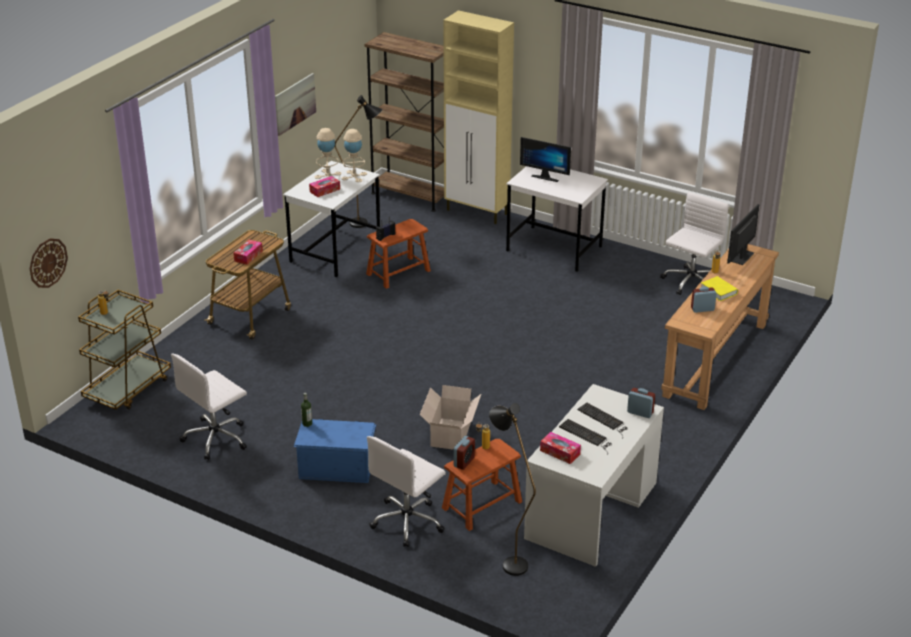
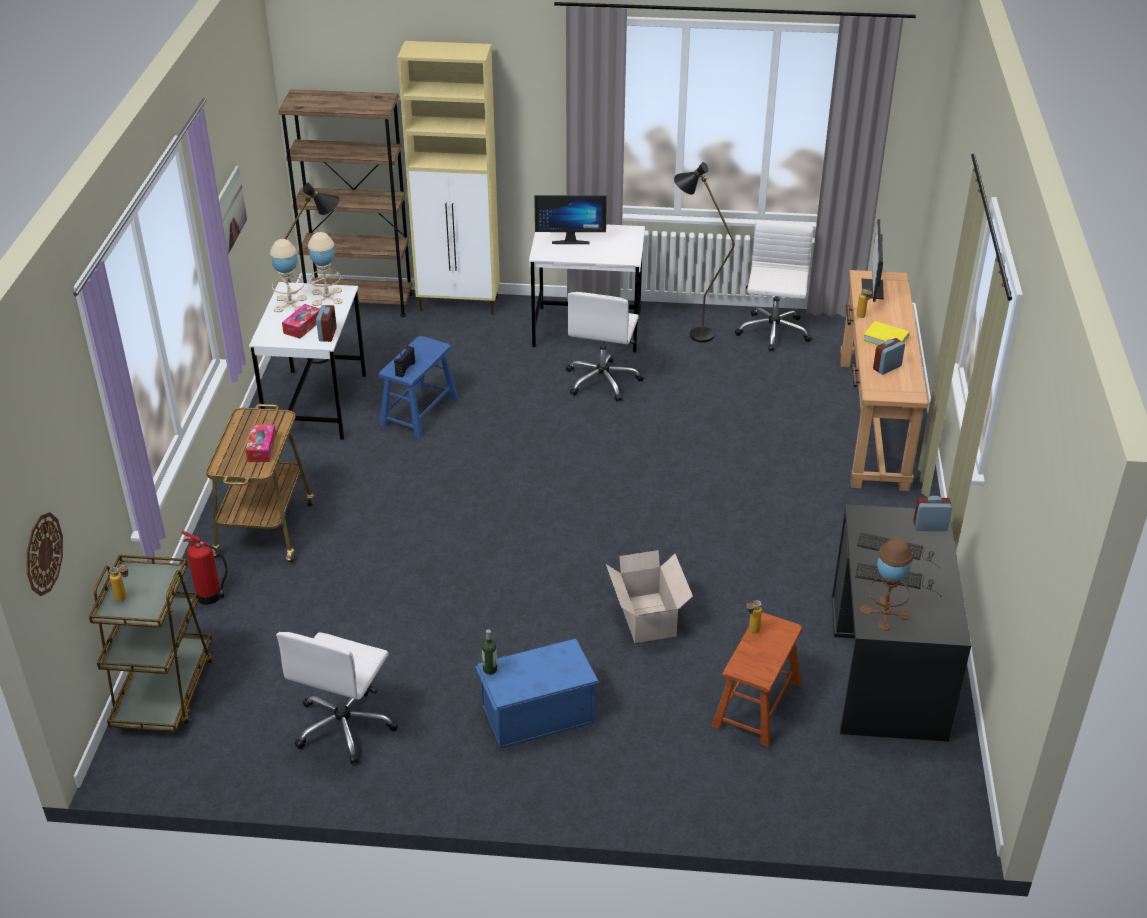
camera: 25 degrees left, 5 degrees up
brown stool [366,219,431,289] -> blue stool [378,336,459,438]
white office chair [367,436,446,547] -> white office chair moved to [566,292,644,402]
alarm clock [454,436,475,470] -> alarm clock moved to [316,305,337,342]
black floor lamp [489,403,536,576] -> black floor lamp moved to [674,162,735,343]
white desk [524,384,664,567] -> black desk [832,504,971,742]
tissue box [540,432,581,464] -> brown table lamp [860,538,913,631]
none -> fire extinguisher [181,531,228,605]

